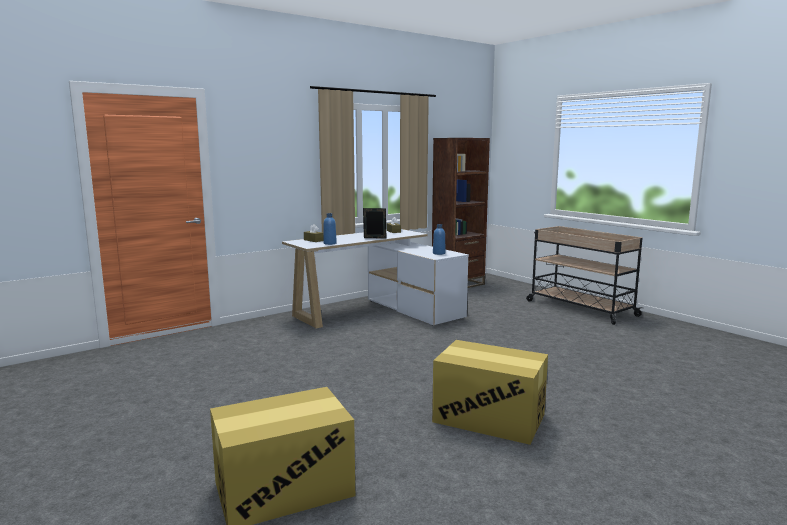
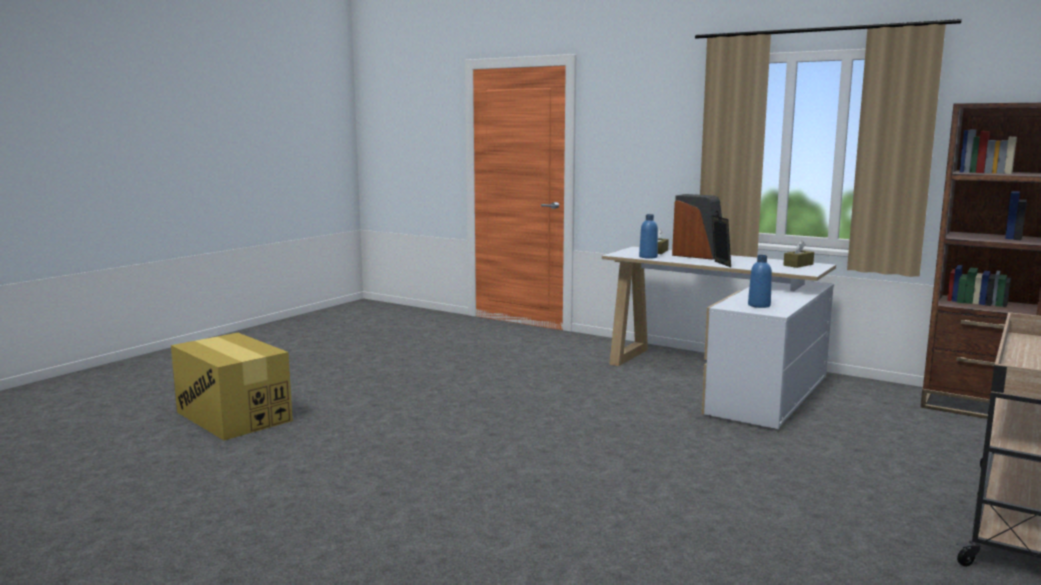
camera: 70 degrees right, 0 degrees up
cardboard box [432,340,548,445] -> none
none -> speaker [672,194,722,260]

